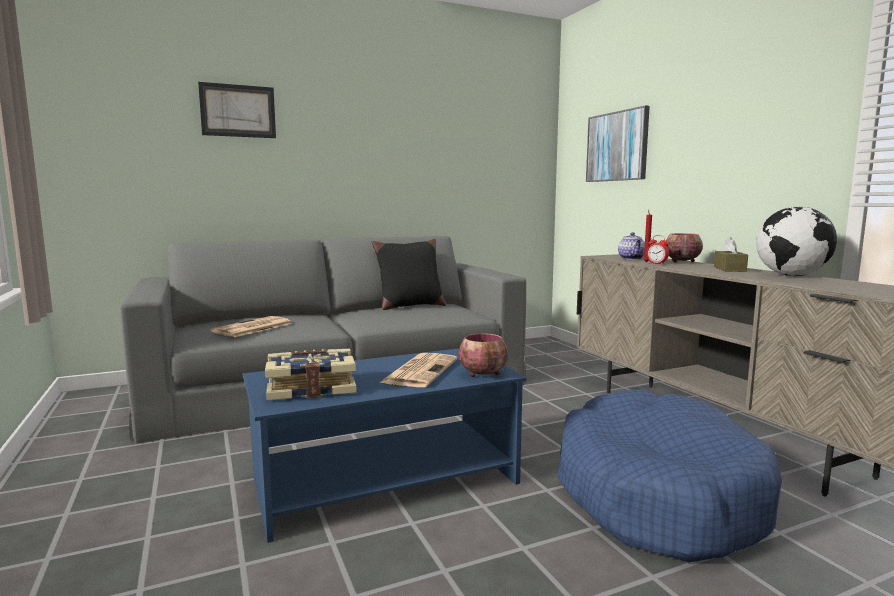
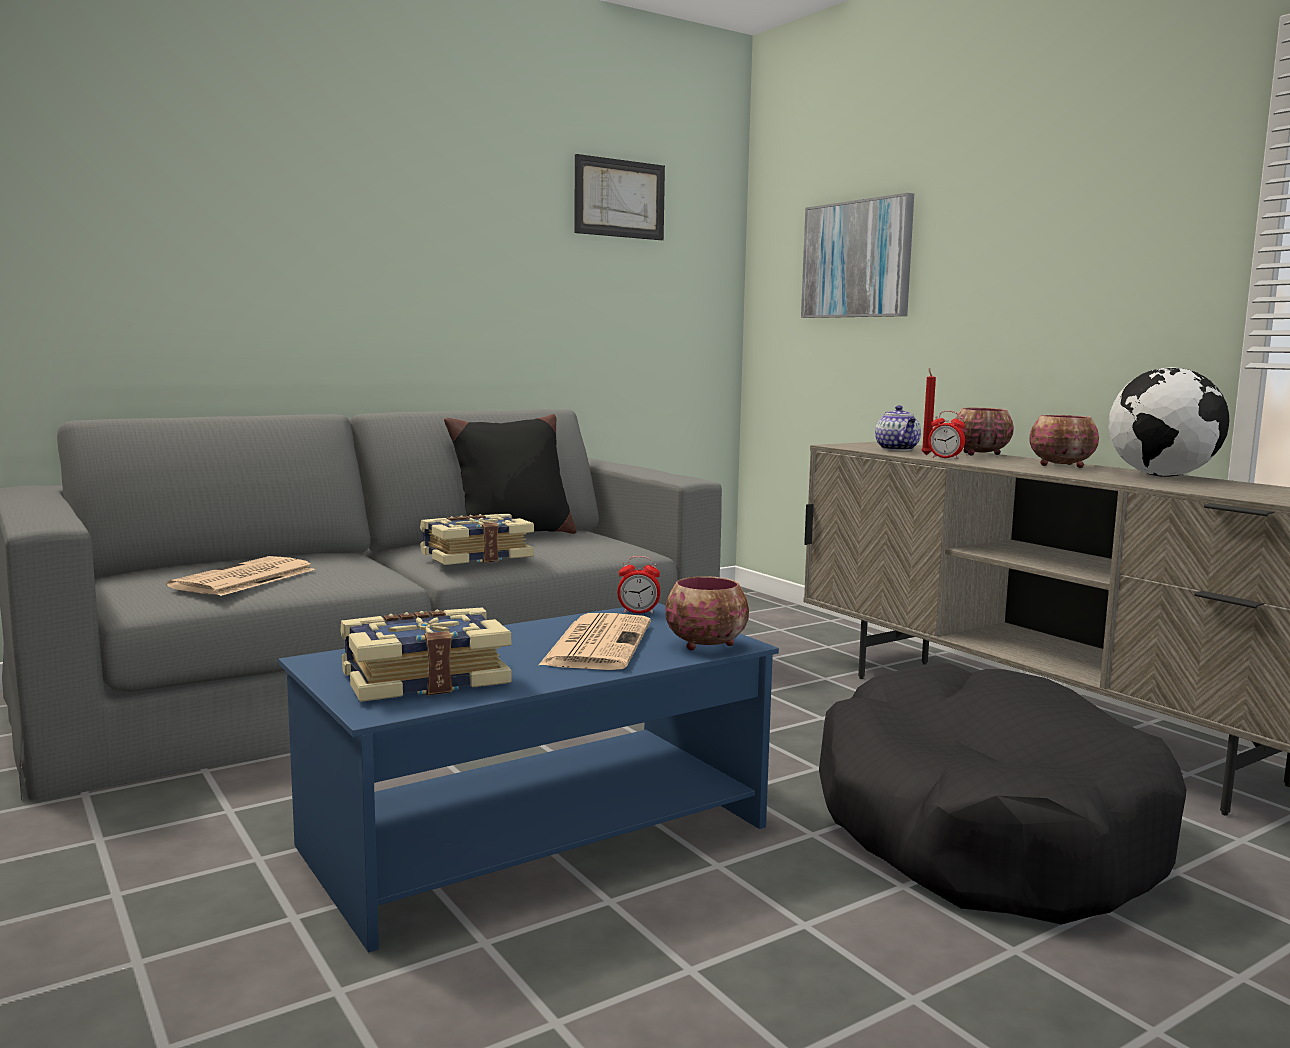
camera: 10 degrees left, 0 degrees up
picture [198,82,276,138] -> picture moved to [574,154,665,240]
blue dog bed [557,389,782,562] -> black dog bed [819,663,1186,925]
brown tissue box [714,236,748,272] -> bowl [1029,415,1099,468]
none -> book [420,514,534,565]
none -> alarm clock [617,556,660,614]

